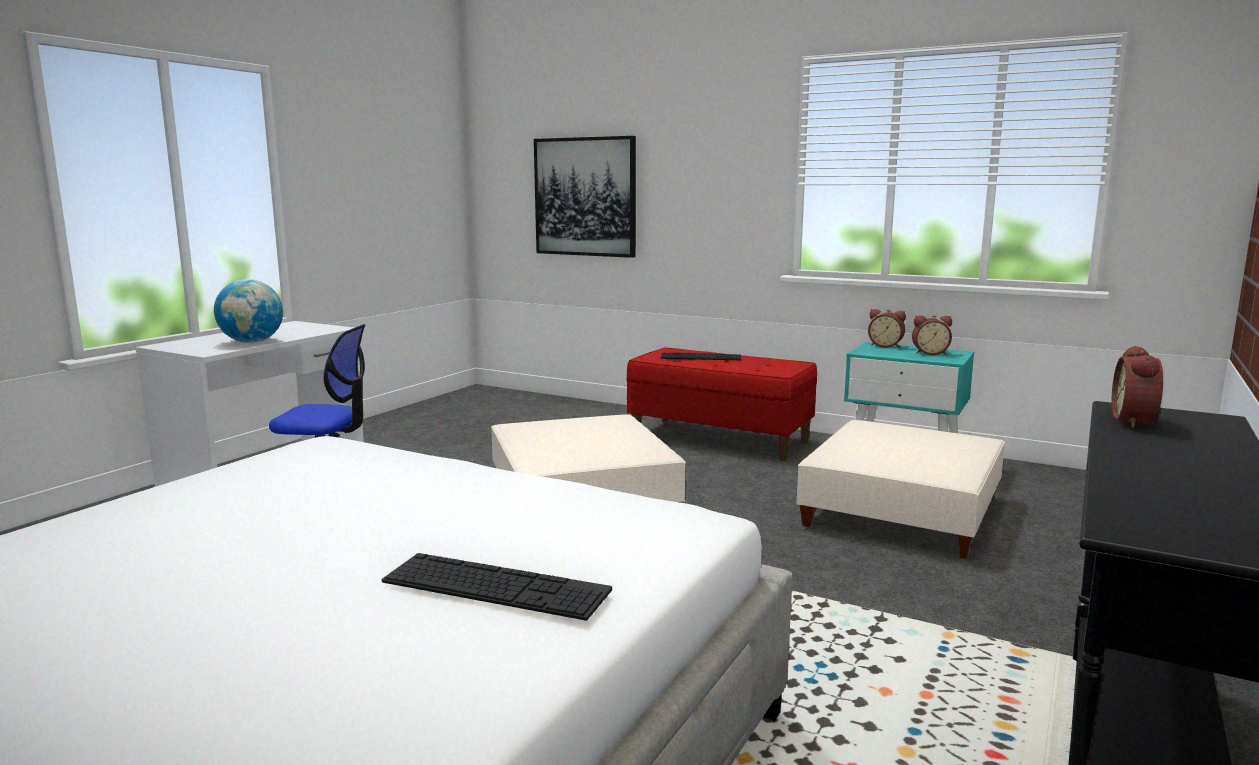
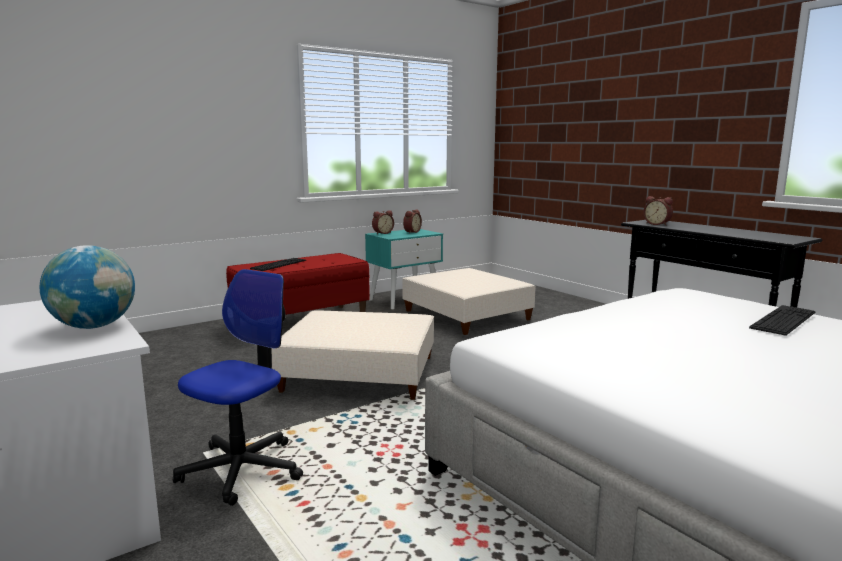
camera: 65 degrees left, 0 degrees up
picture [534,136,636,258] -> none

